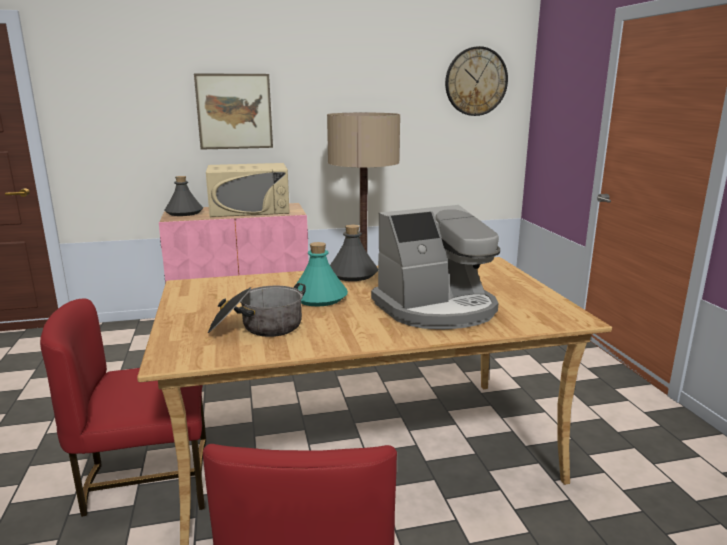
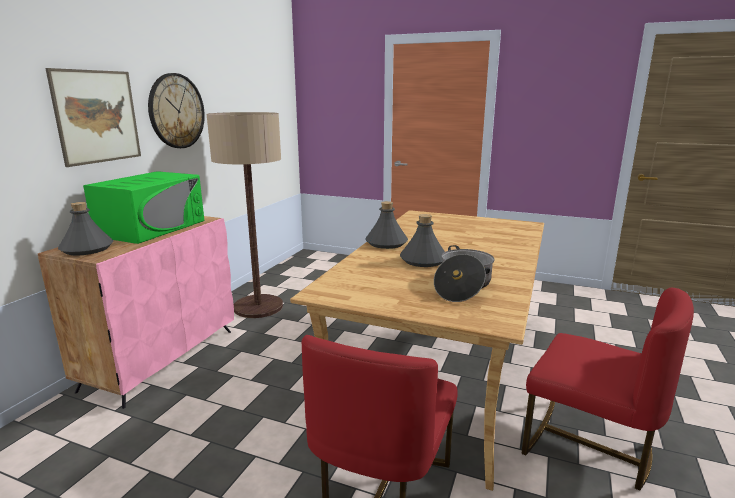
camera: 55 degrees left, 0 degrees up
beige microwave [206,163,290,217] -> green microwave [83,171,204,244]
turquoise bottle [296,242,348,307] -> grey bottle [400,214,445,267]
coffee machine [371,205,500,329] -> none
wall clock [445,46,508,116] -> wall clock moved to [148,73,205,148]

